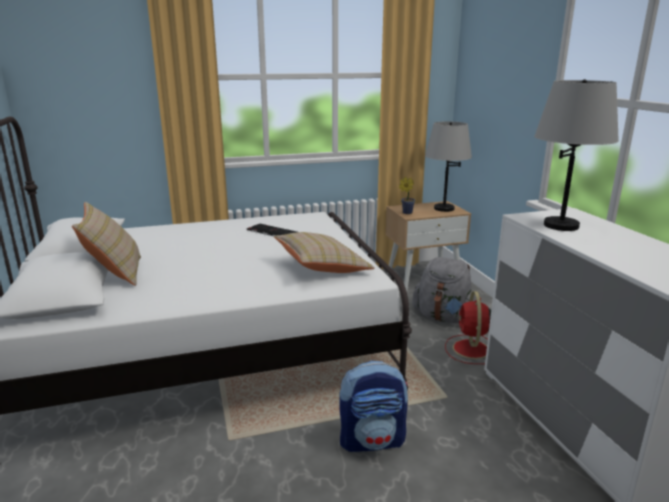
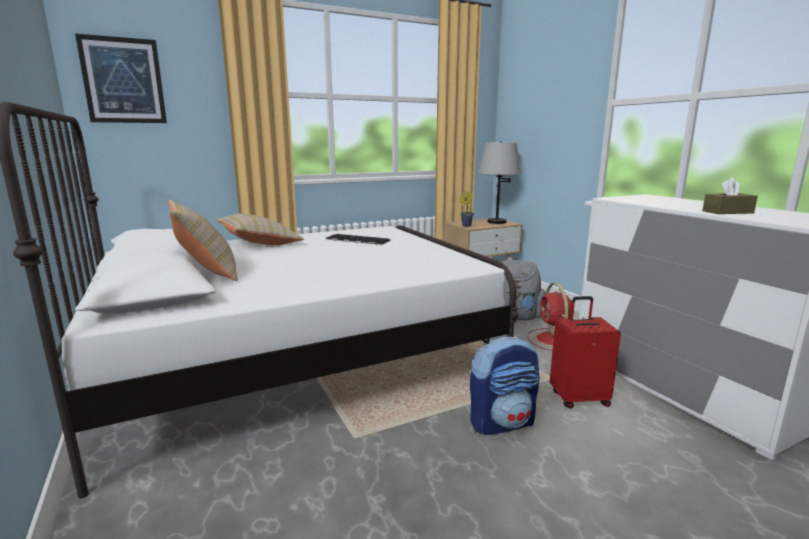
camera: 10 degrees left, 5 degrees down
beige pillow [274,232,375,273] -> beige pillow moved to [216,214,304,245]
grey table lamp [534,79,619,231] -> none
none -> picture [75,33,167,123]
none -> red suitcase [550,296,621,409]
none -> brown tissue box [702,177,758,214]

